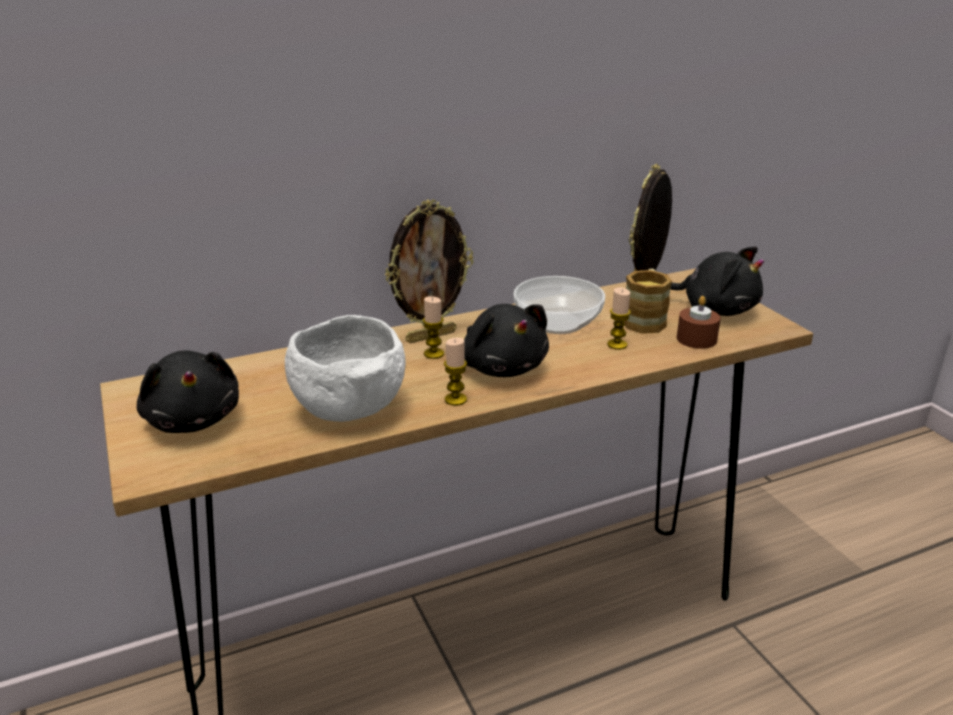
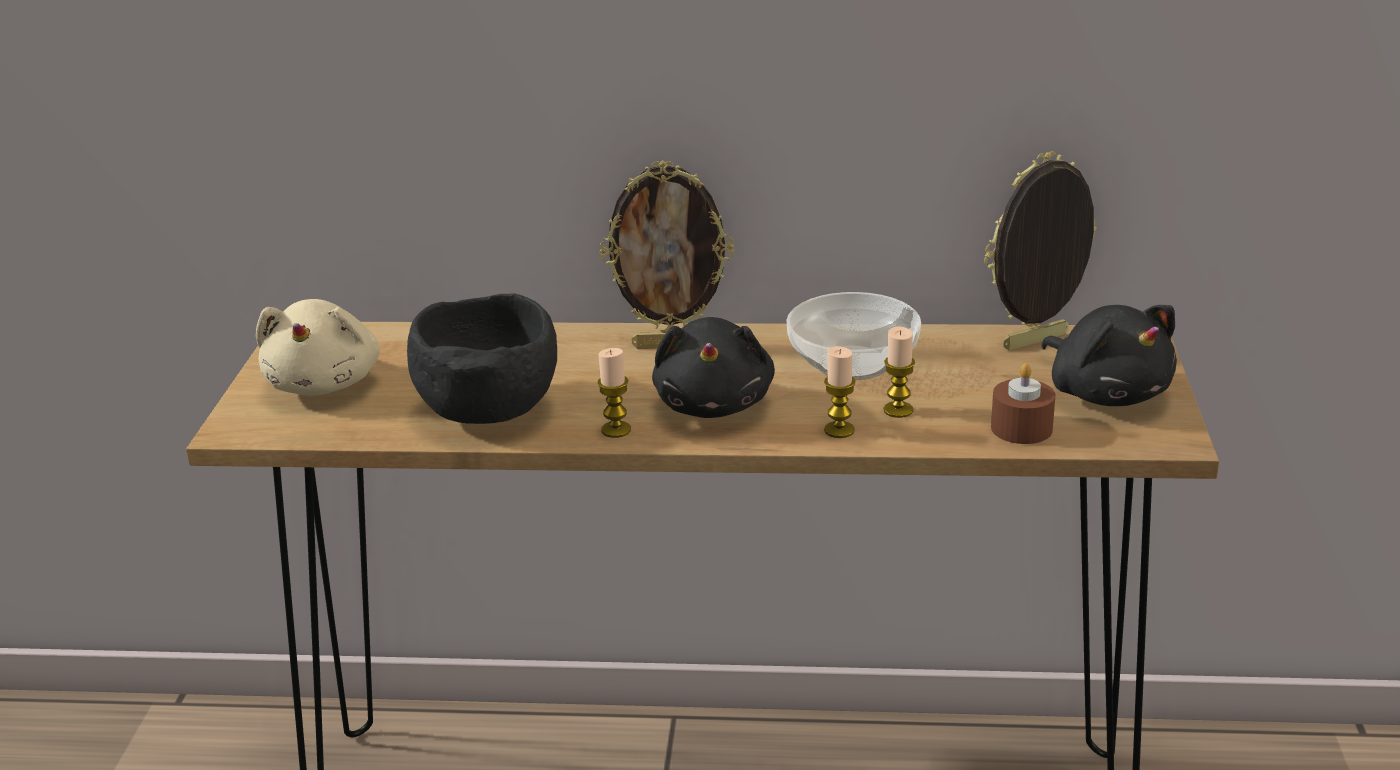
camera: 30 degrees right, 0 degrees up
black plush toy [137,350,239,433] -> beige plush toy [256,299,380,396]
white bowl [285,315,406,422] -> black bowl [407,294,557,424]
candle [422,296,444,359] -> candle moved to [824,346,856,438]
mug [624,269,672,334] -> none

